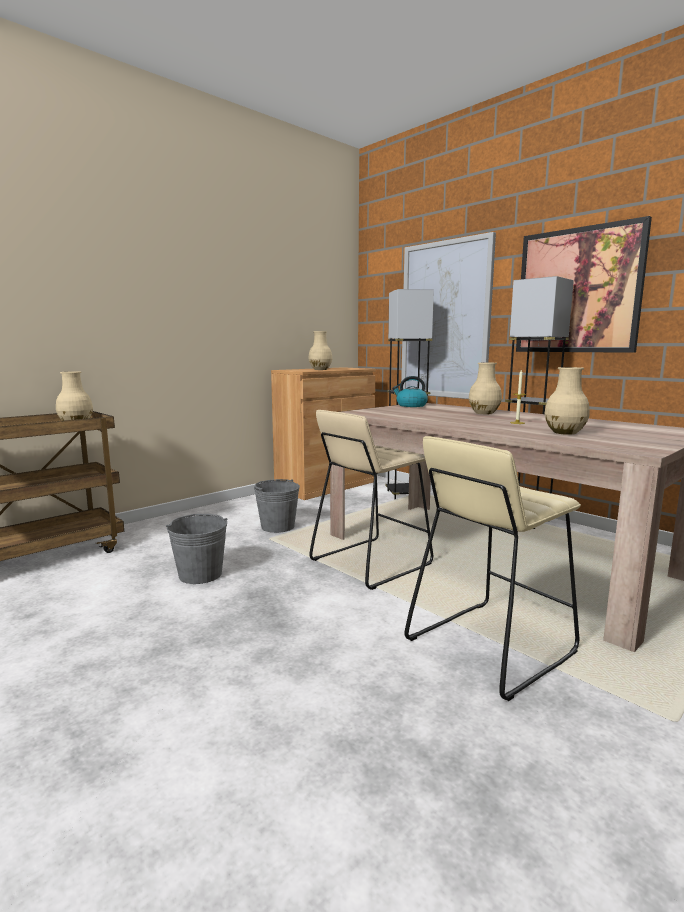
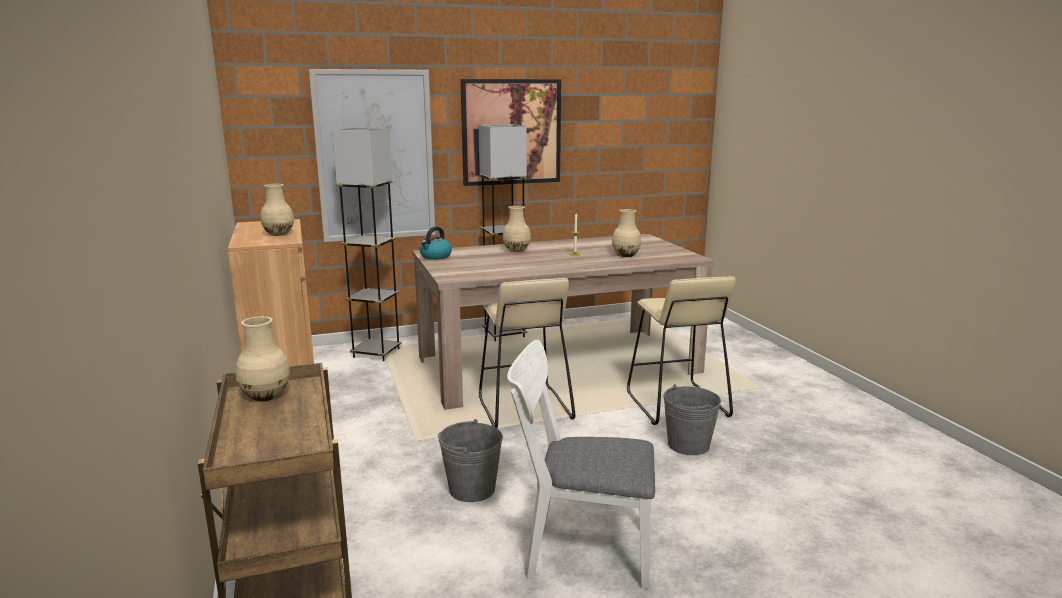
camera: 65 degrees left, 5 degrees up
grey bucket [254,479,300,533] -> grey bucket moved to [663,384,721,455]
none -> white chair [507,340,655,589]

